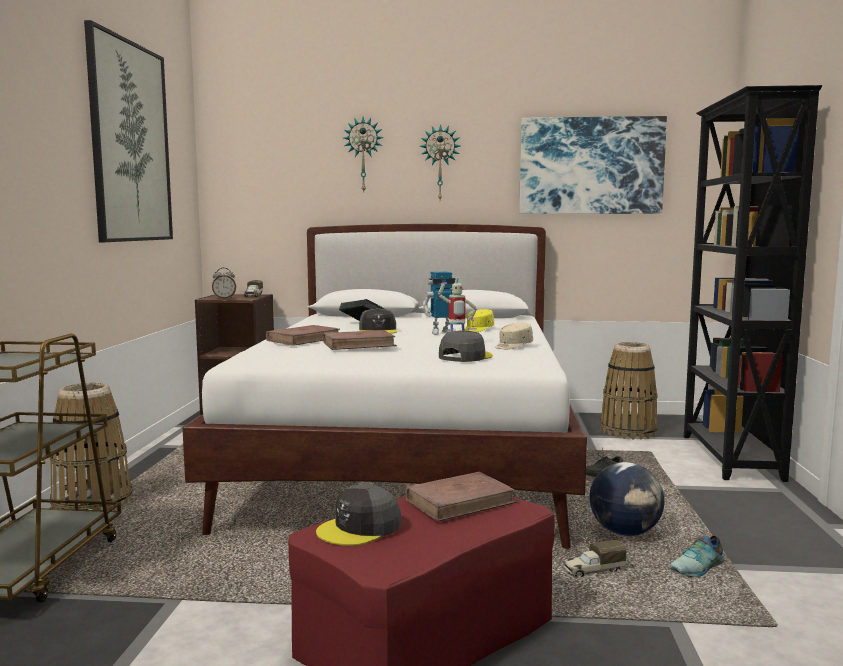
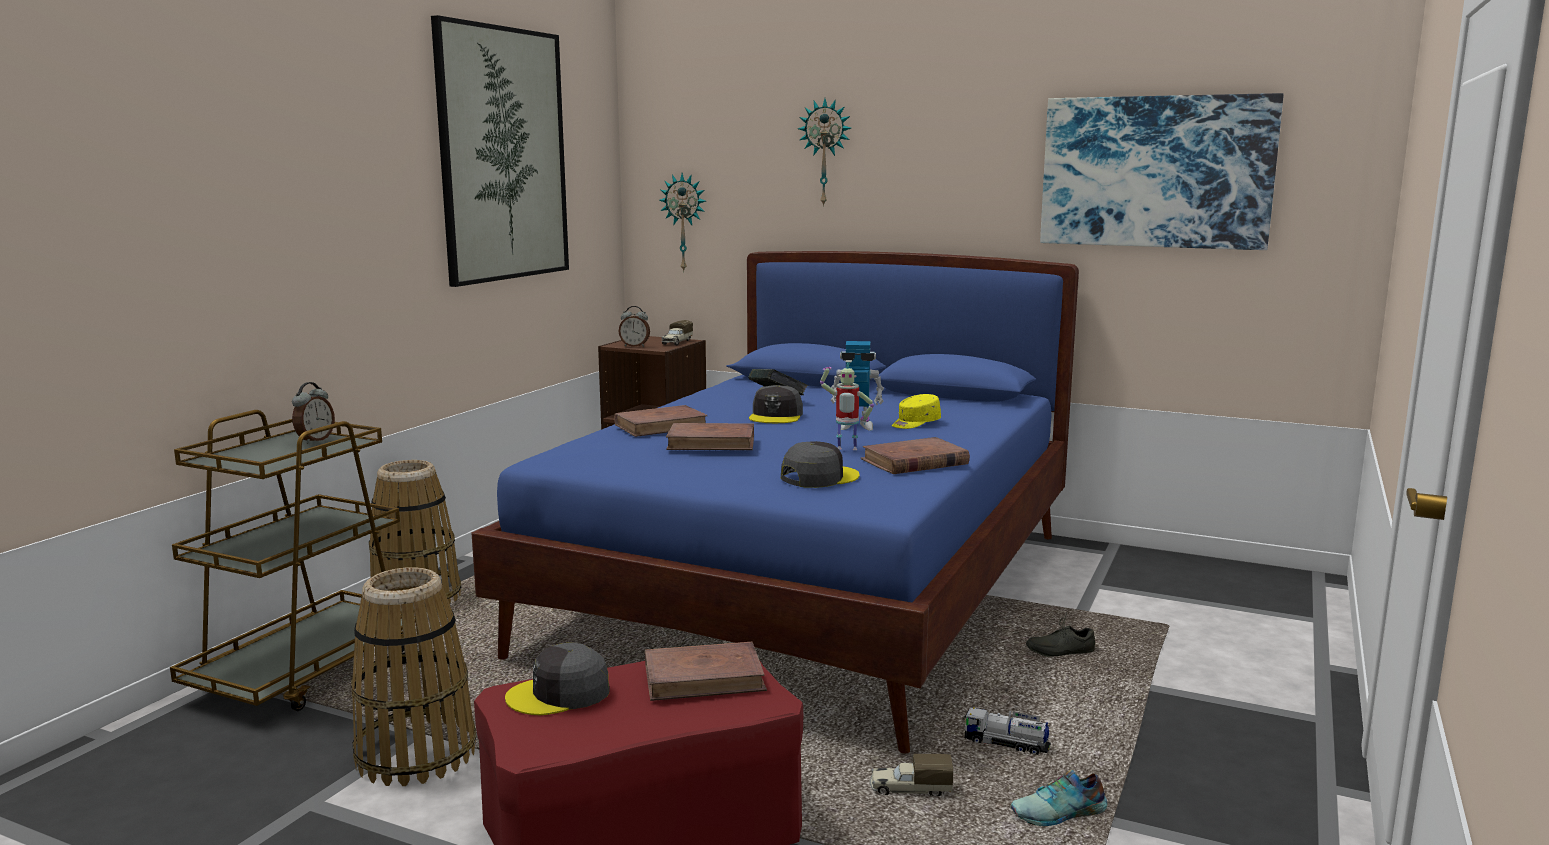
camera: 20 degrees right, 5 degrees up
white bed [182,224,587,549] -> blue bed [471,251,1079,754]
wall clock [420,124,461,200] -> wall clock moved to [659,173,706,272]
beige cap [495,323,533,349] -> brown book [860,437,970,474]
globe [589,462,664,536] -> toy truck [964,707,1051,755]
basket [600,342,658,440] -> basket moved to [351,567,477,786]
black bookcase [684,85,822,482] -> none
none -> alarm clock [292,382,335,444]

